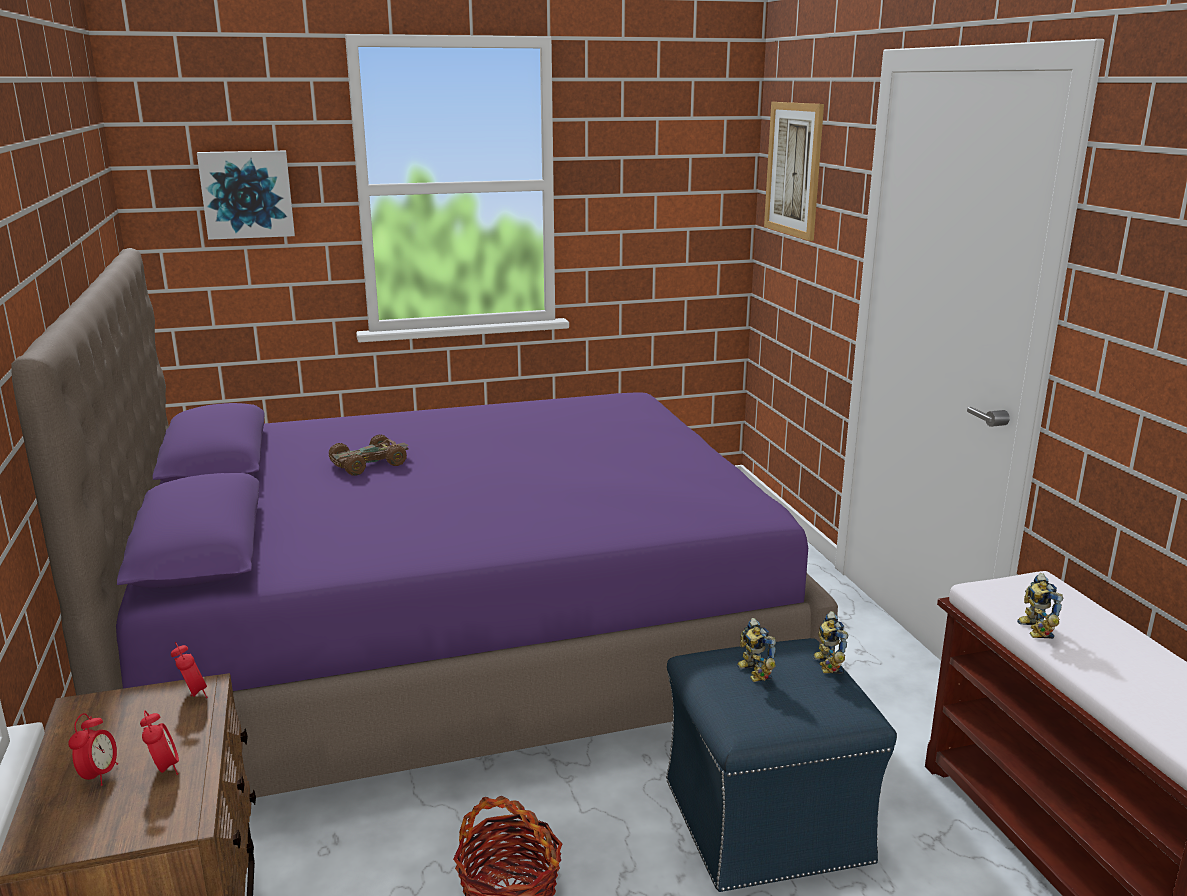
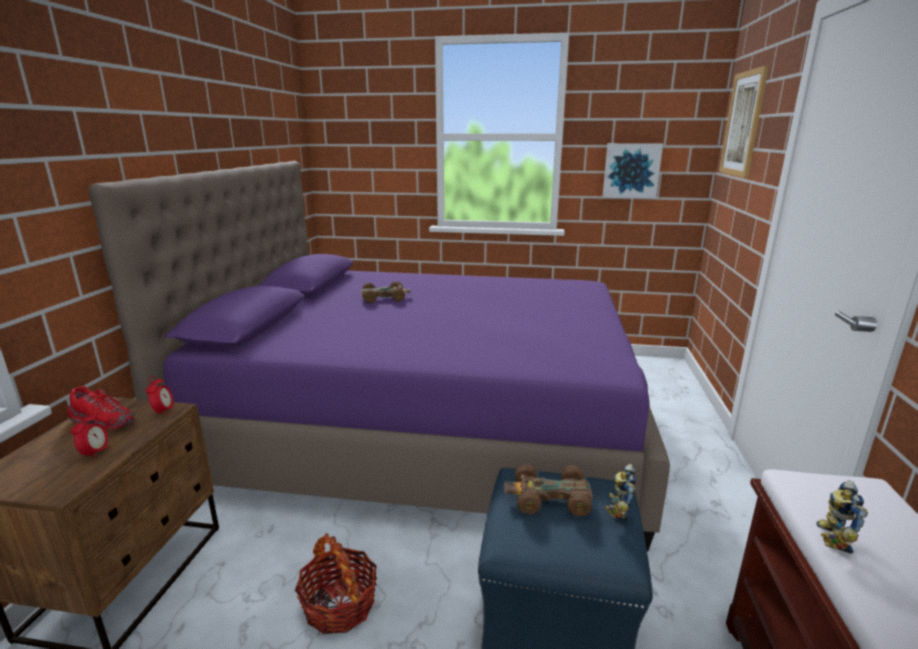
camera: 25 degrees right, 0 degrees up
alarm clock [68,713,118,786] -> none
picture [197,151,295,240] -> picture moved to [603,143,663,198]
toy robot [737,618,776,682] -> brown toy car [504,464,593,517]
none -> red shoe [67,386,135,430]

